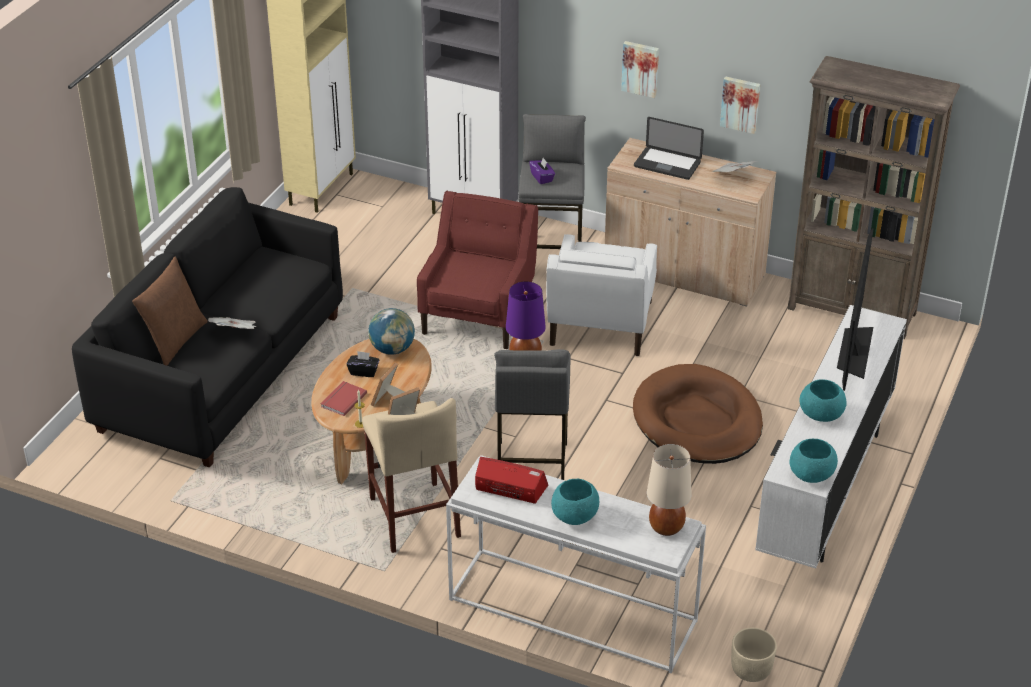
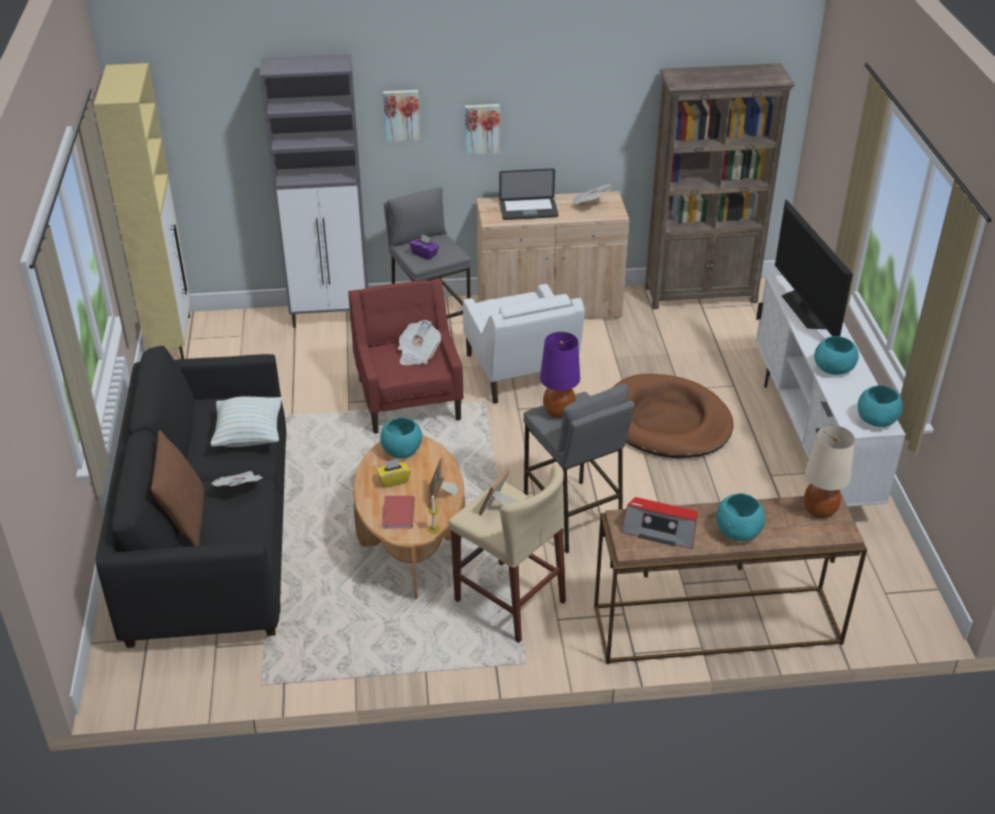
camera: 30 degrees left, 0 degrees up
black tissue box [346,351,379,377] -> yellow tissue box [376,459,411,488]
globe [368,308,415,355] -> turquoise bowl [380,418,422,459]
white console table [446,455,706,674] -> brown console table [594,495,867,664]
radio [475,457,549,504] -> radio turned 150 degrees counterclockwise [621,497,698,549]
picture [720,76,760,134] -> picture moved to [383,90,420,142]
beige planter [731,628,777,682] -> none
none -> pillow [211,397,282,447]
none -> newspaper [398,320,441,365]

